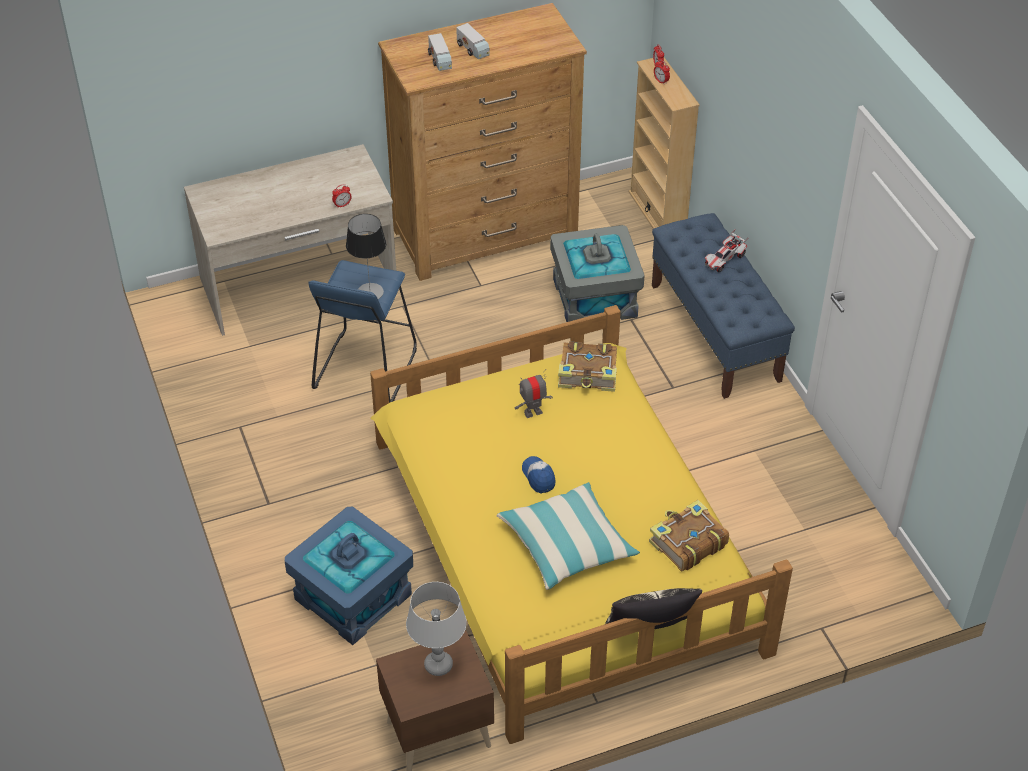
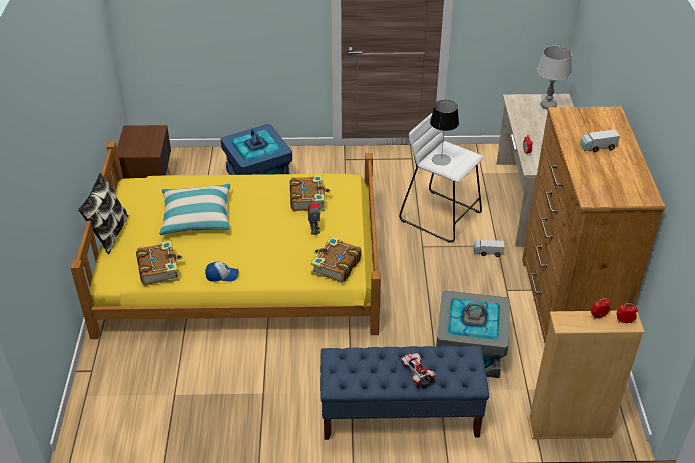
camera: 110 degrees right, 5 degrees down
blue stool [308,260,417,403] -> white stool [399,112,483,243]
grey table lamp [406,582,467,676] -> grey table lamp moved to [537,46,572,109]
toy truck [428,33,452,71] -> toy truck moved to [474,240,504,257]
cap [522,456,556,494] -> cap moved to [205,261,239,282]
none -> book [290,175,331,212]

